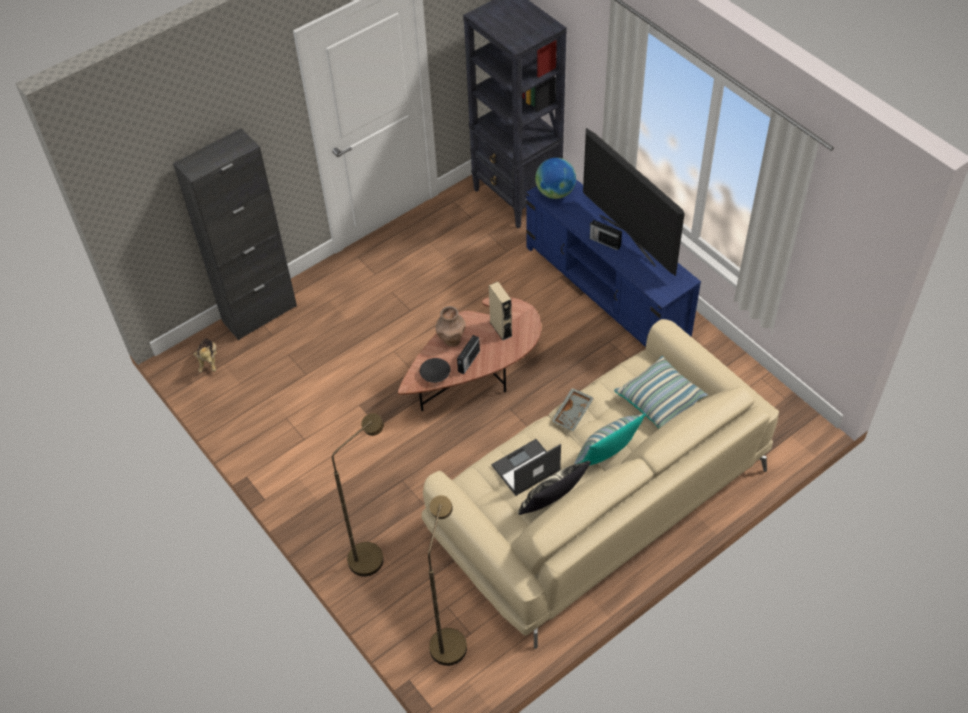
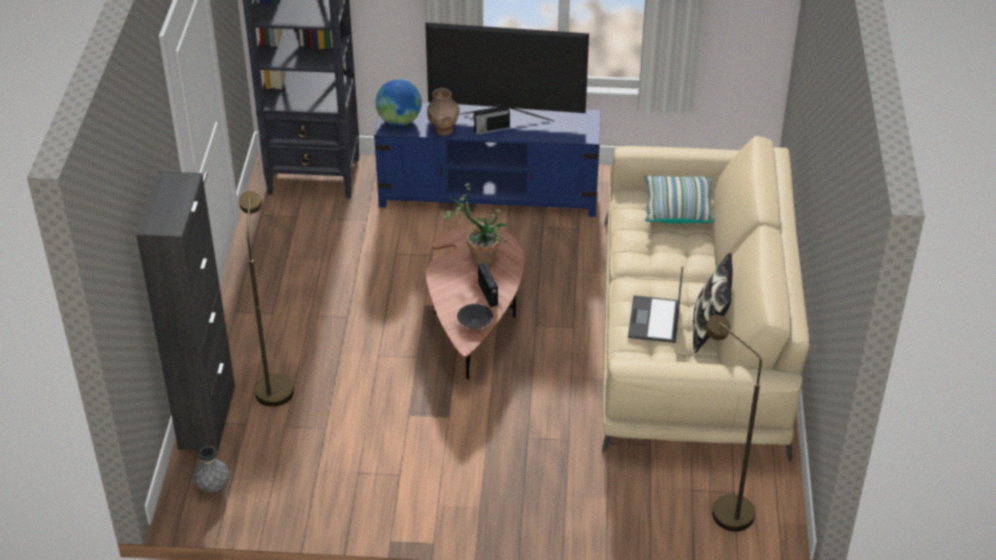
camera: 50 degrees left, 10 degrees down
plush toy [194,339,217,372] -> grey vase [194,445,229,493]
brown floor lamp [332,413,384,576] -> brown floor lamp moved to [239,191,294,407]
brown vase [435,306,466,347] -> brown vase moved to [427,88,460,136]
beige speaker [489,282,512,340] -> potted plant [444,183,507,265]
grey tray [552,388,594,431] -> none
pillow [574,413,646,466] -> none

